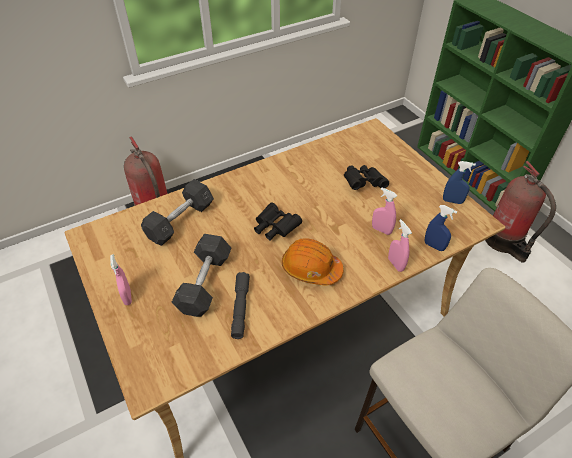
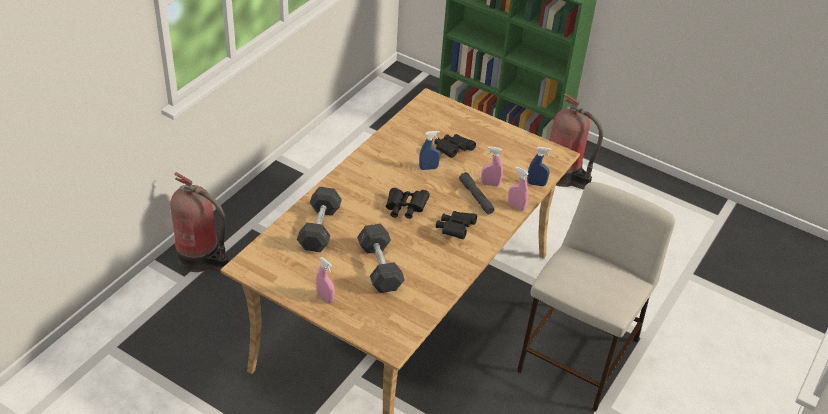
camera: 30 degrees left, 5 degrees down
grey flashlight [231,272,250,339] -> grey flashlight moved to [459,172,495,214]
orange hard hat [282,238,344,285] -> black binoculars [436,211,477,239]
blue spray bottle [443,161,476,204] -> blue spray bottle moved to [419,131,440,170]

